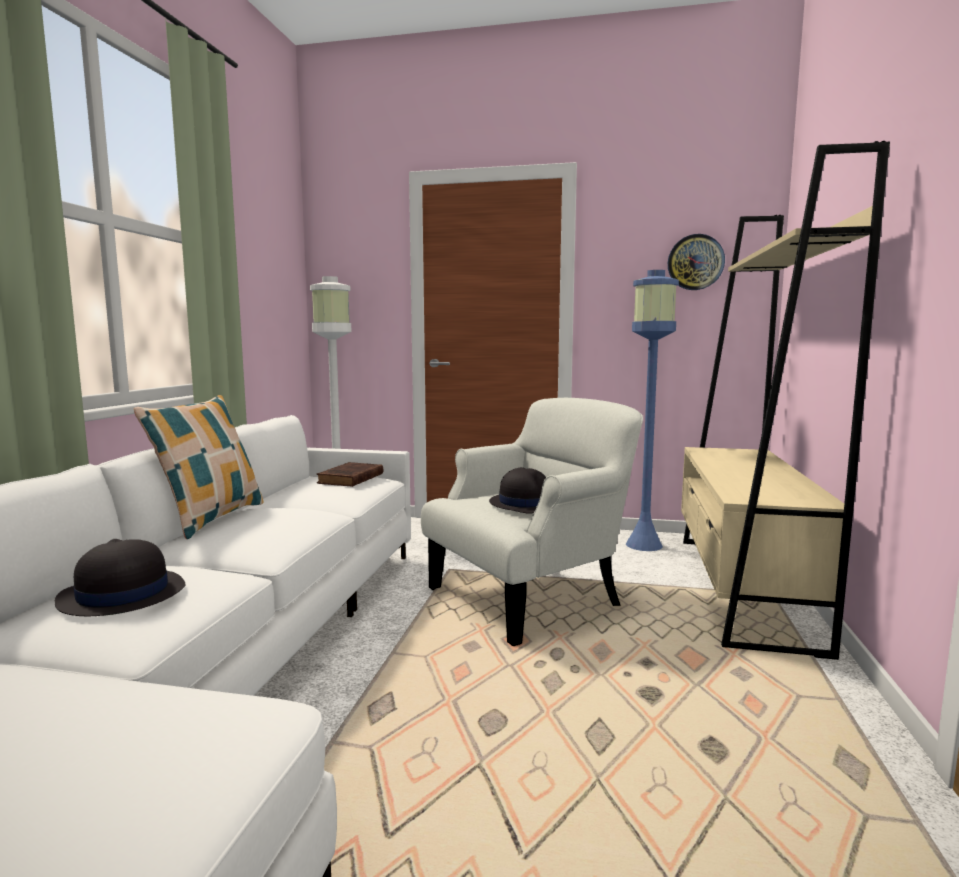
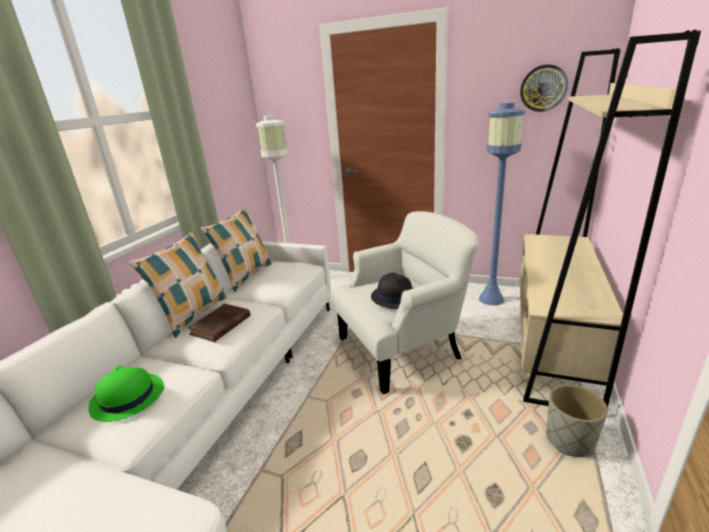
camera: 10 degrees right, 15 degrees up
black hat [55,539,185,616] -> green hat [88,366,164,422]
brown book [317,462,383,487] -> brown book moved to [188,304,250,342]
none -> pillow [201,207,272,292]
none -> grey planter [546,385,608,457]

